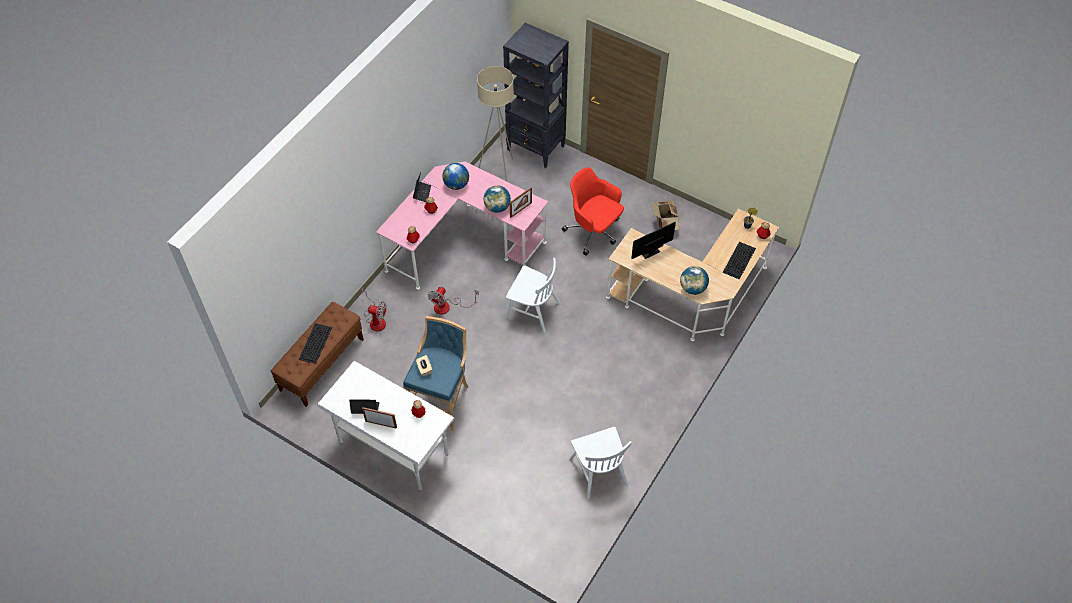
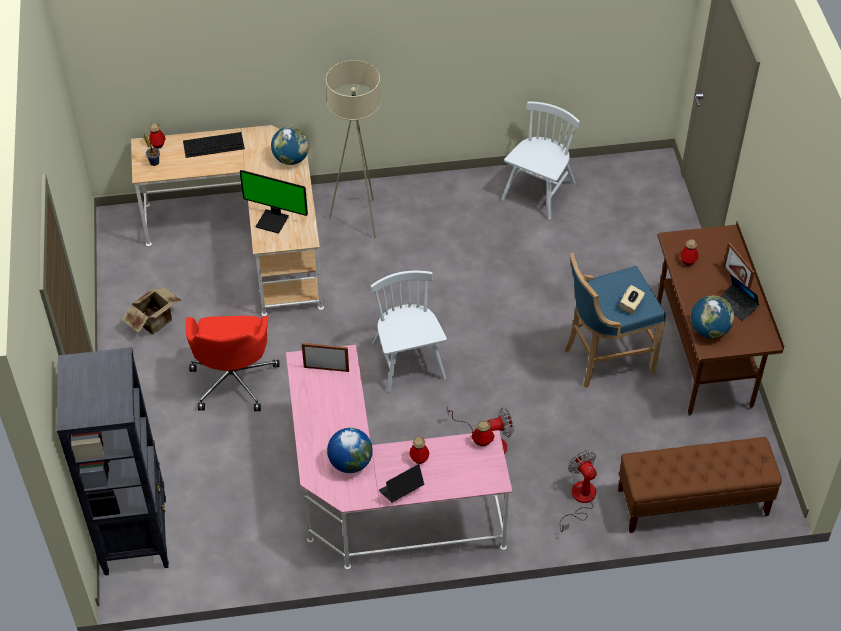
camera: 130 degrees left, 5 degrees down
keyboard [298,323,332,364] -> none
white desk [316,361,454,491] -> brown desk [657,221,784,416]
beige floor lamp [477,66,514,181] -> beige floor lamp moved to [326,60,381,239]
globe [484,185,511,213] -> globe moved to [691,296,734,338]

